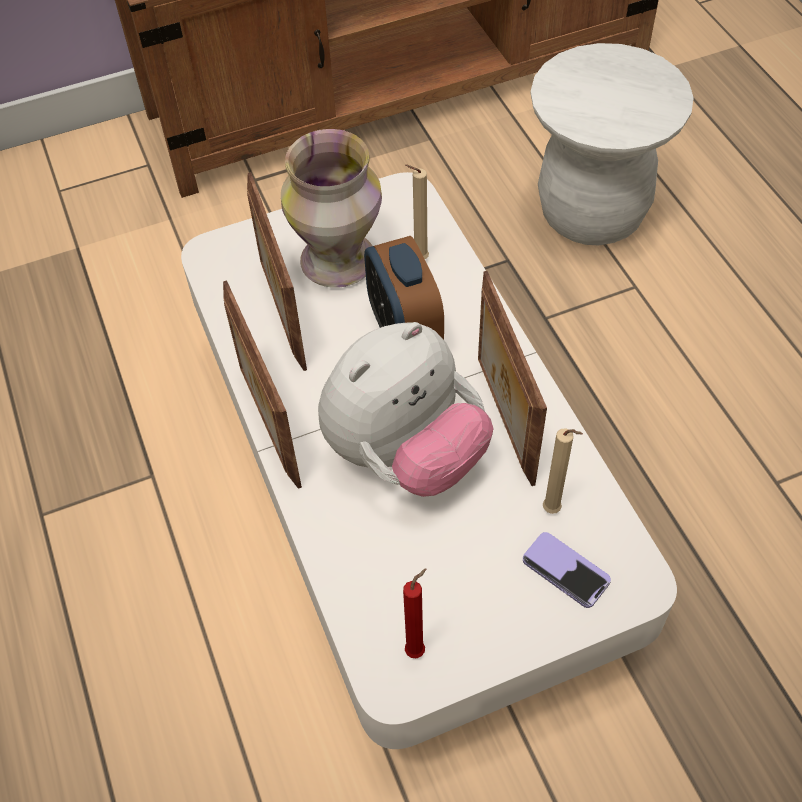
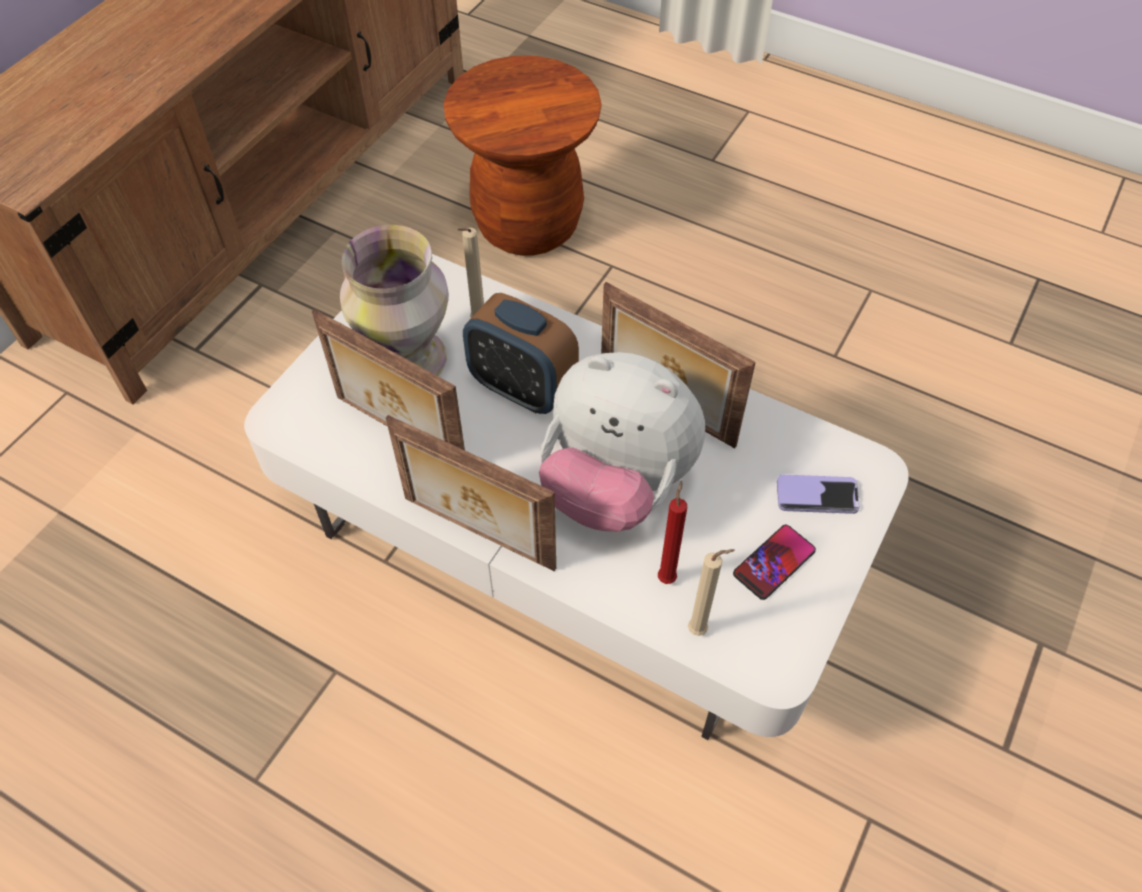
camera: 40 degrees left, 0 degrees up
plush toy [318,322,494,497] -> plush toy turned 105 degrees clockwise [539,352,705,532]
red candle [403,568,427,658] -> red candle moved to [658,480,687,584]
white stool [531,43,694,245] -> brown stool [443,56,602,256]
beige candle [543,428,583,514] -> beige candle moved to [688,549,735,636]
none -> phone [733,525,816,600]

